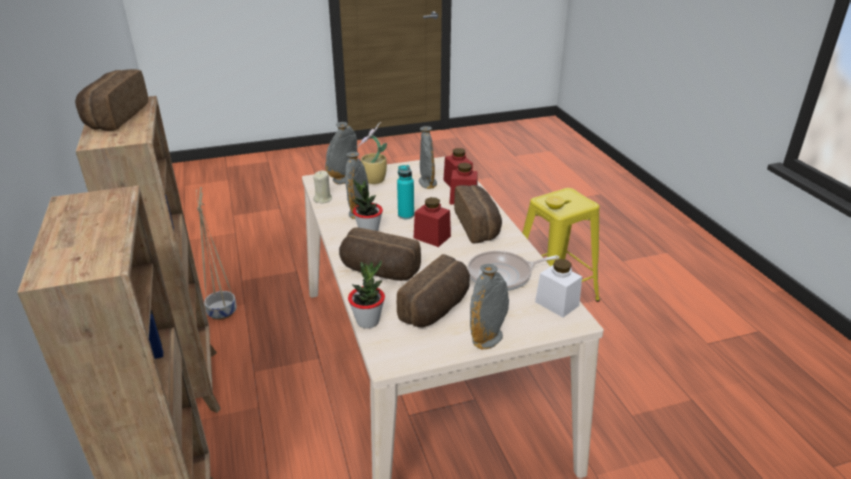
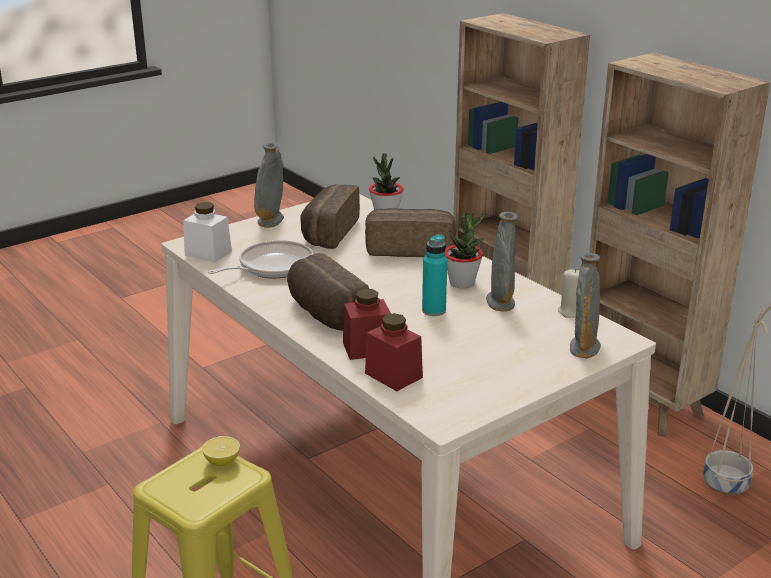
camera: 160 degrees right, 5 degrees down
bread [75,69,148,131] -> none
potted plant [358,122,387,184] -> none
red jar [414,197,451,247] -> none
grey vase [419,126,437,189] -> none

